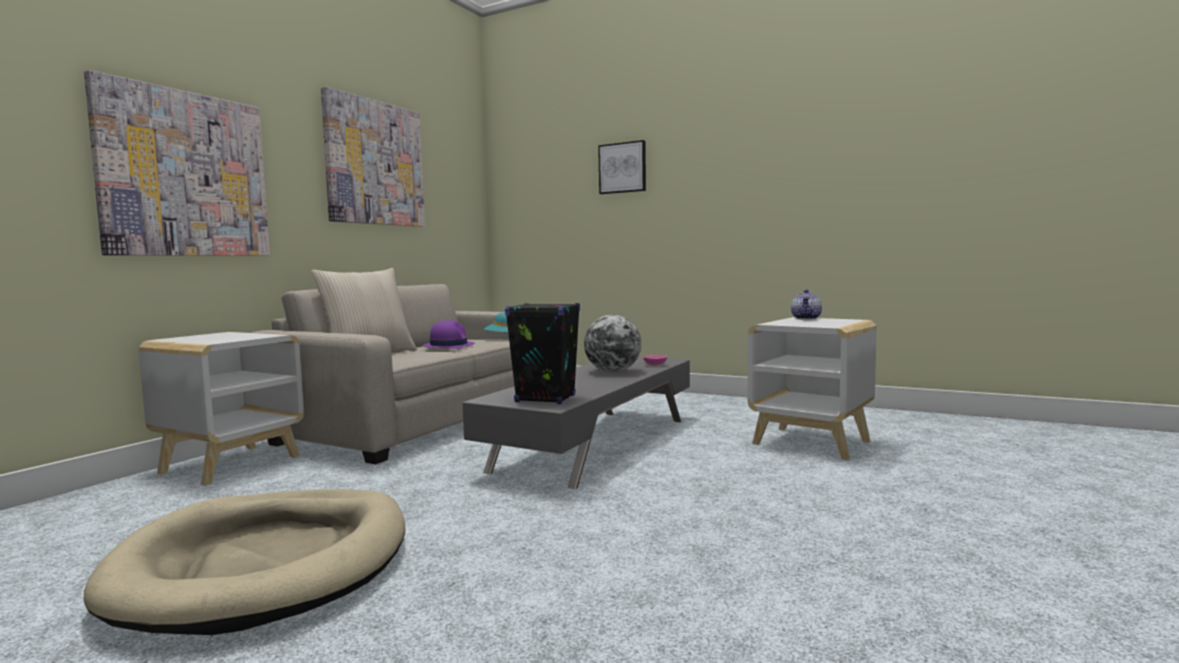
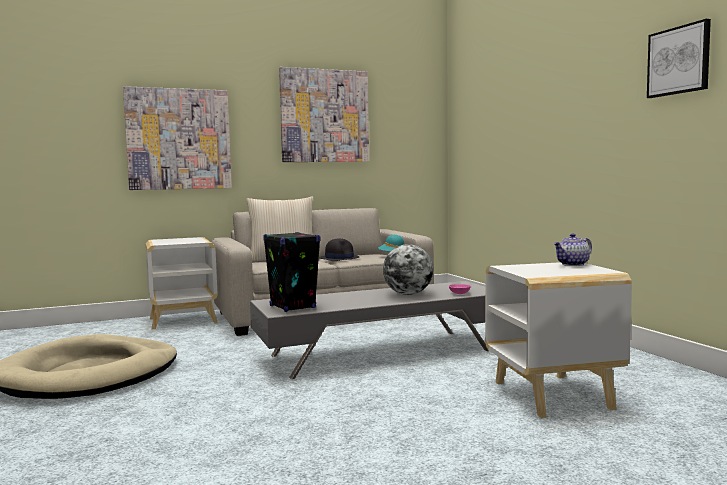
camera: 40 degrees right, 0 degrees up
purple hat [423,320,475,349] -> black hat [320,238,359,261]
picture [598,140,646,194] -> picture moved to [647,19,711,98]

